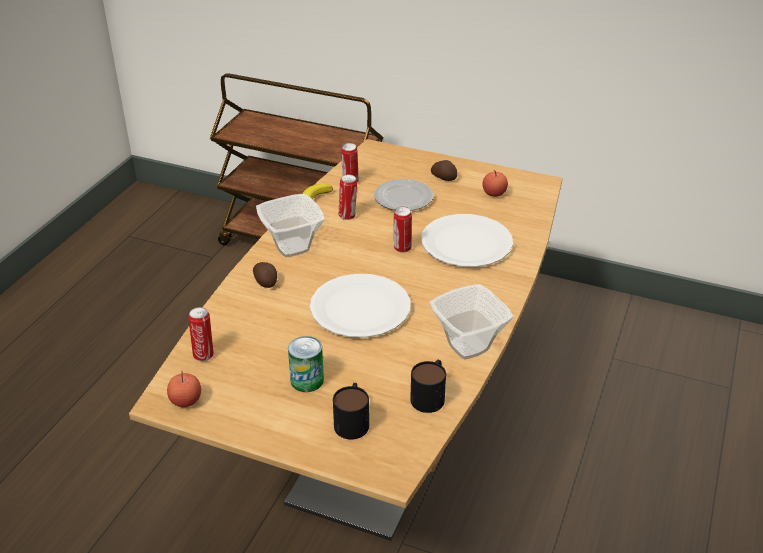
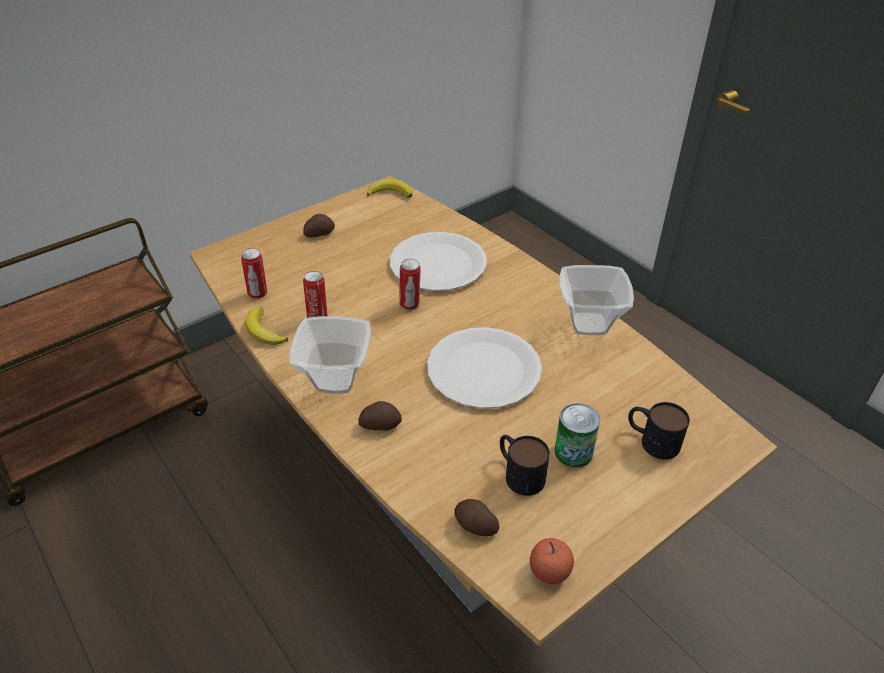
camera: 60 degrees left, 5 degrees up
can [188,307,214,361] -> potato [454,499,499,536]
plate [374,179,433,211] -> none
mug [410,360,446,413] -> mug moved to [500,435,550,496]
apple [482,170,508,197] -> none
none -> banana [367,179,413,198]

